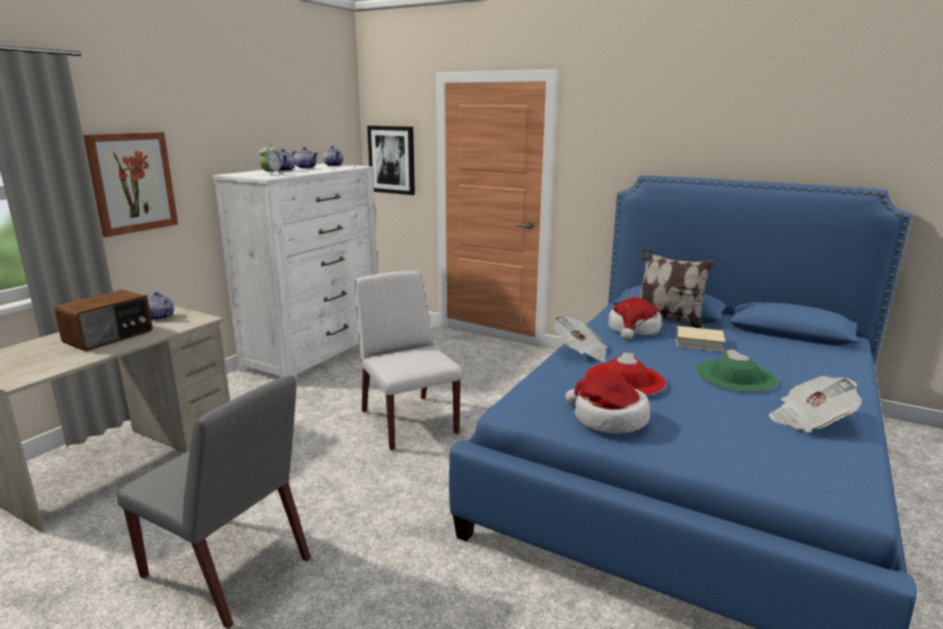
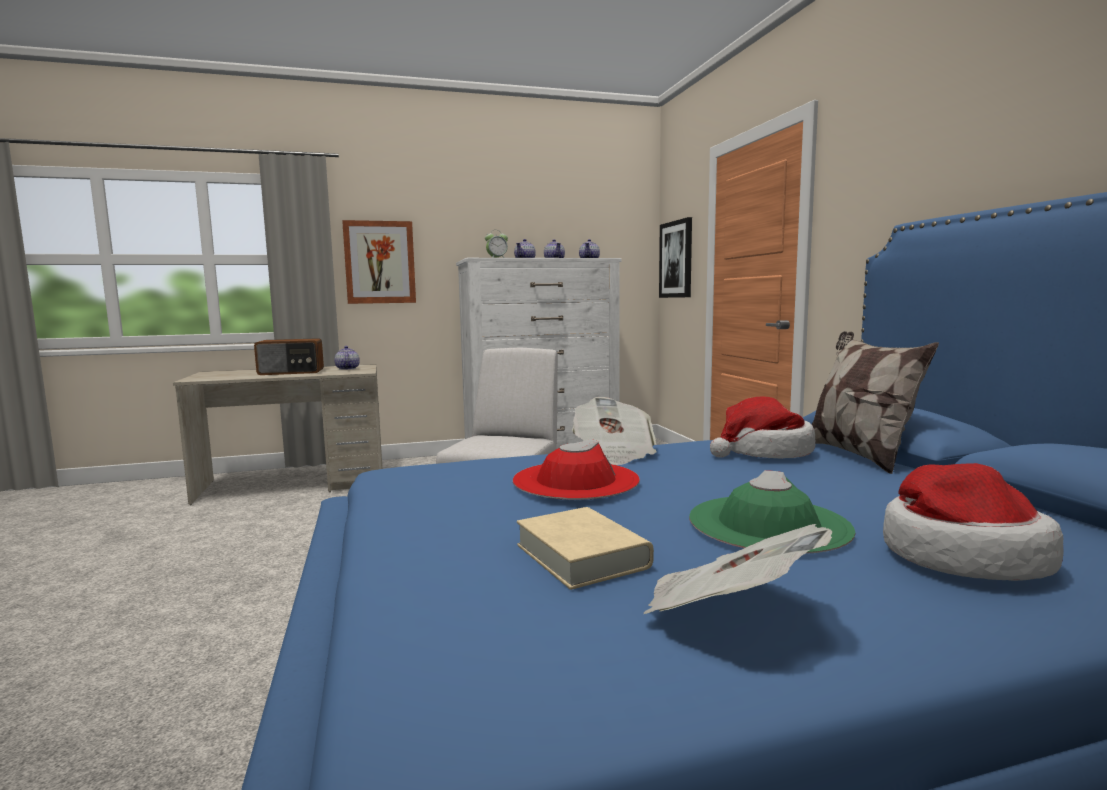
camera: 45 degrees right, 10 degrees down
grey chair [117,375,311,629] -> none
hat [565,371,650,434] -> hat moved to [883,463,1063,581]
beige book [676,326,725,352] -> beige book moved to [517,507,654,590]

